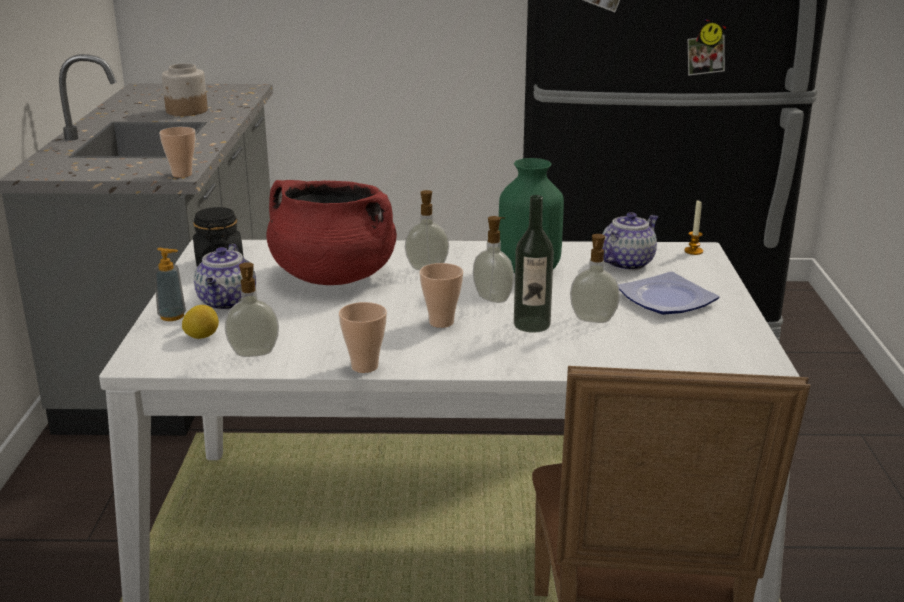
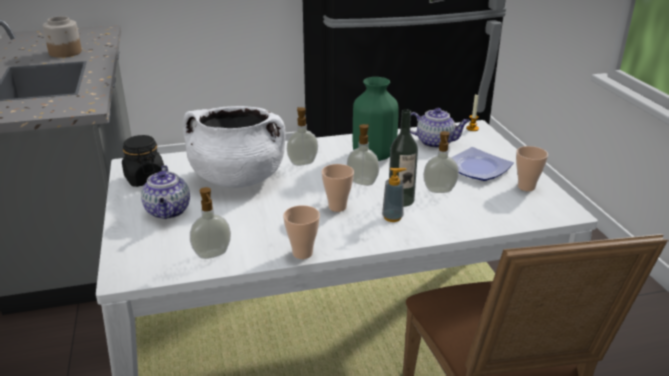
camera: 15 degrees left, 5 degrees up
soap dispenser [154,248,186,321] -> soap dispenser moved to [382,168,407,222]
cup [159,127,196,178] -> cup moved to [516,146,548,191]
lemon [182,305,219,339] -> none
red cooking pot [267,180,397,285] -> white cooking pot [183,106,286,188]
teapot [602,212,659,271] -> teapot turned 75 degrees clockwise [410,108,470,148]

